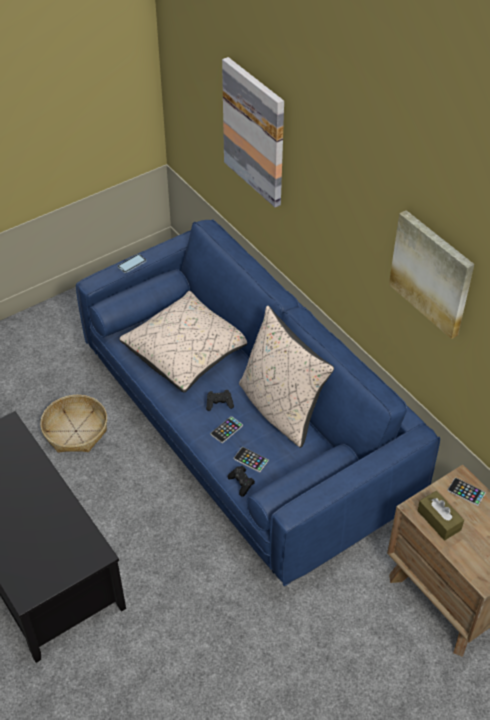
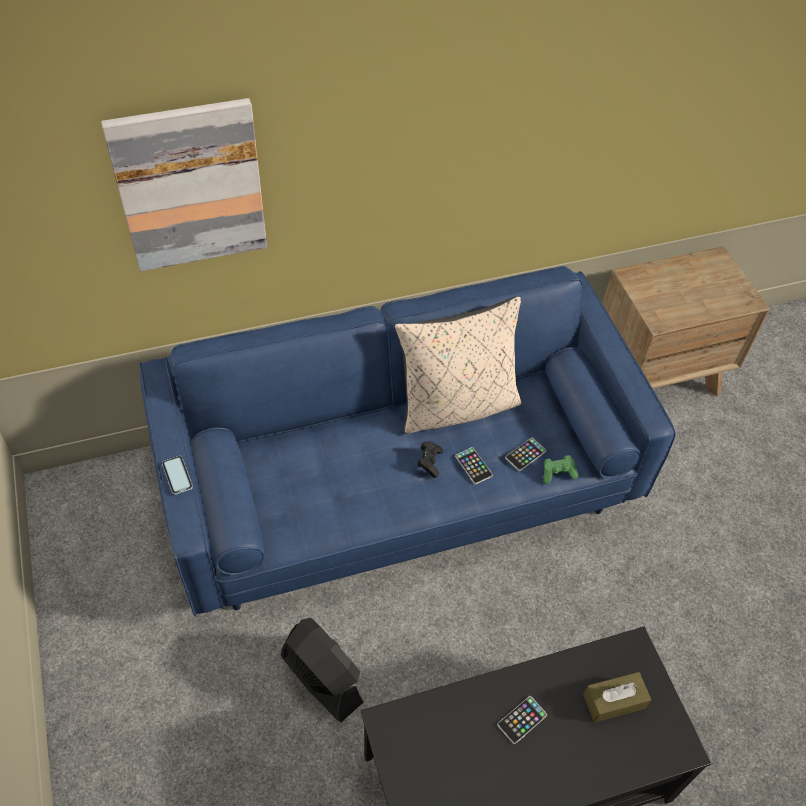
camera: 75 degrees left, 5 degrees up
basket [40,395,107,453] -> black fan [281,618,364,722]
beige pillow [119,291,247,392] -> none
black game controller [228,466,255,497] -> green game controller [543,455,578,484]
picture [389,210,474,339] -> none
brown tissue box [417,491,464,540] -> brown tissue box moved to [583,672,651,722]
phone [447,478,486,506] -> phone moved to [497,696,547,744]

